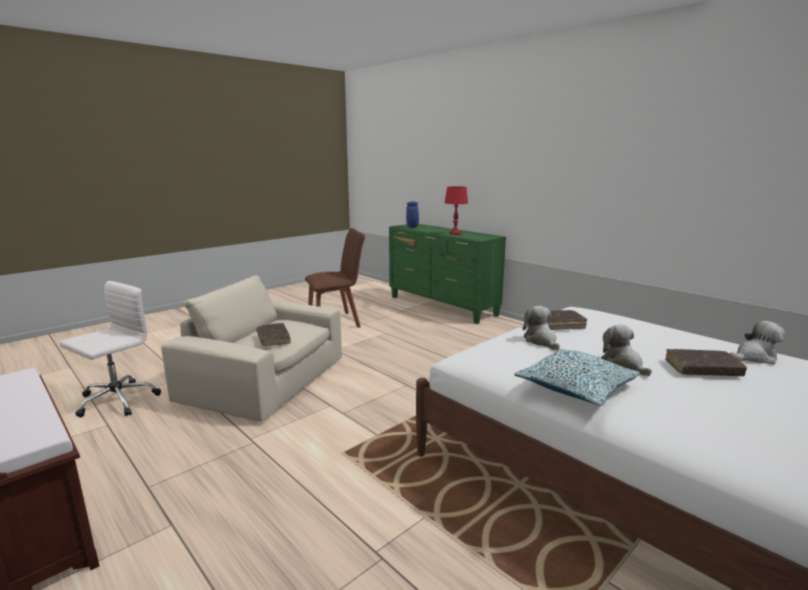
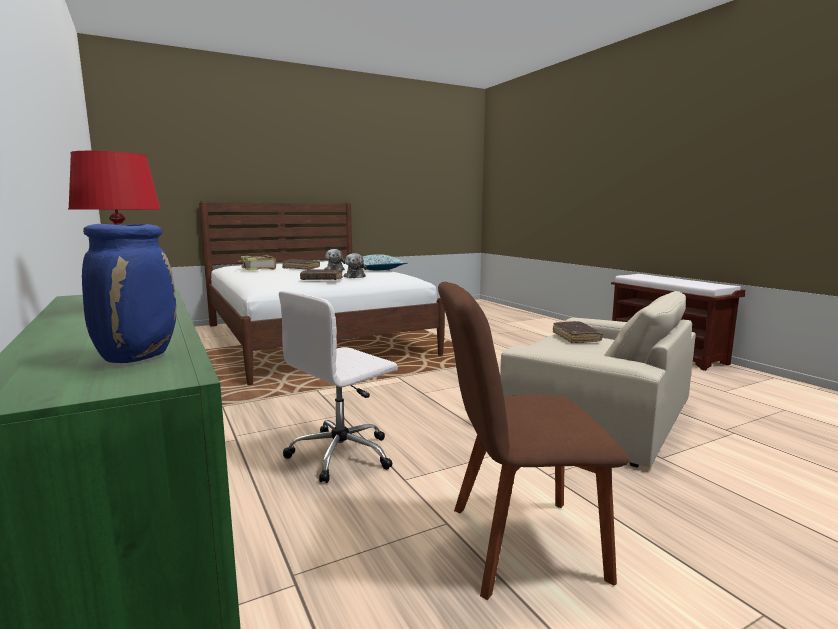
camera: 165 degrees left, 5 degrees down
white office chair [60,281,161,418] -> white office chair moved to [279,291,398,483]
plush toy [730,321,785,365] -> book [238,255,276,271]

